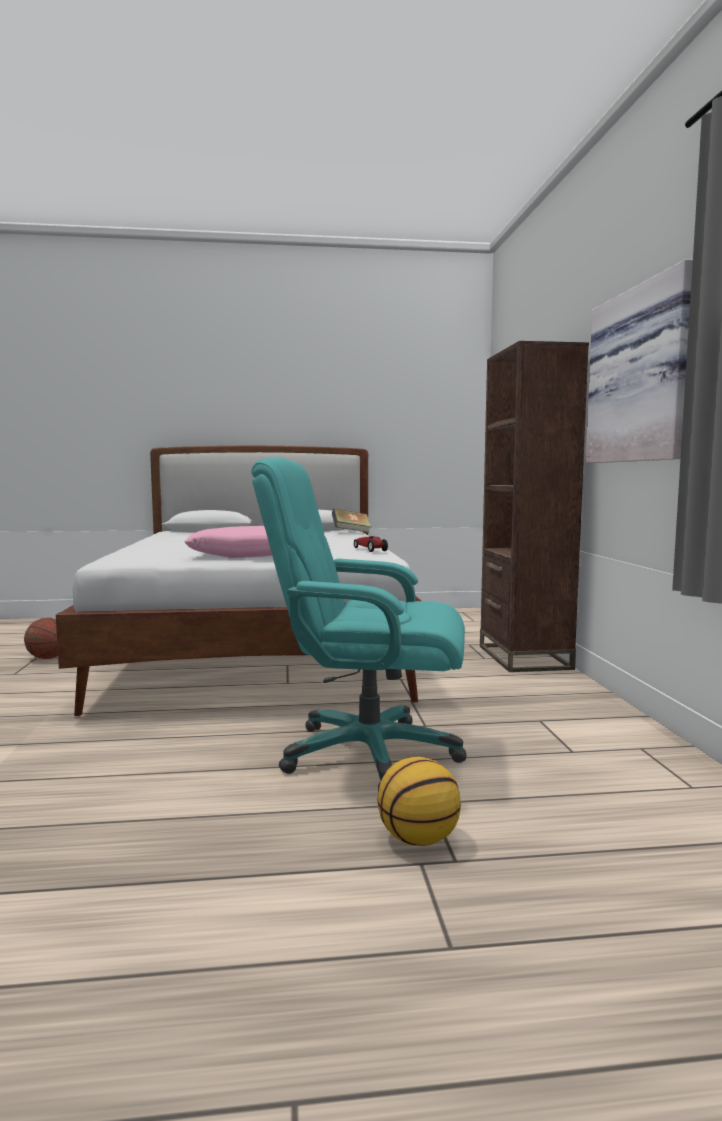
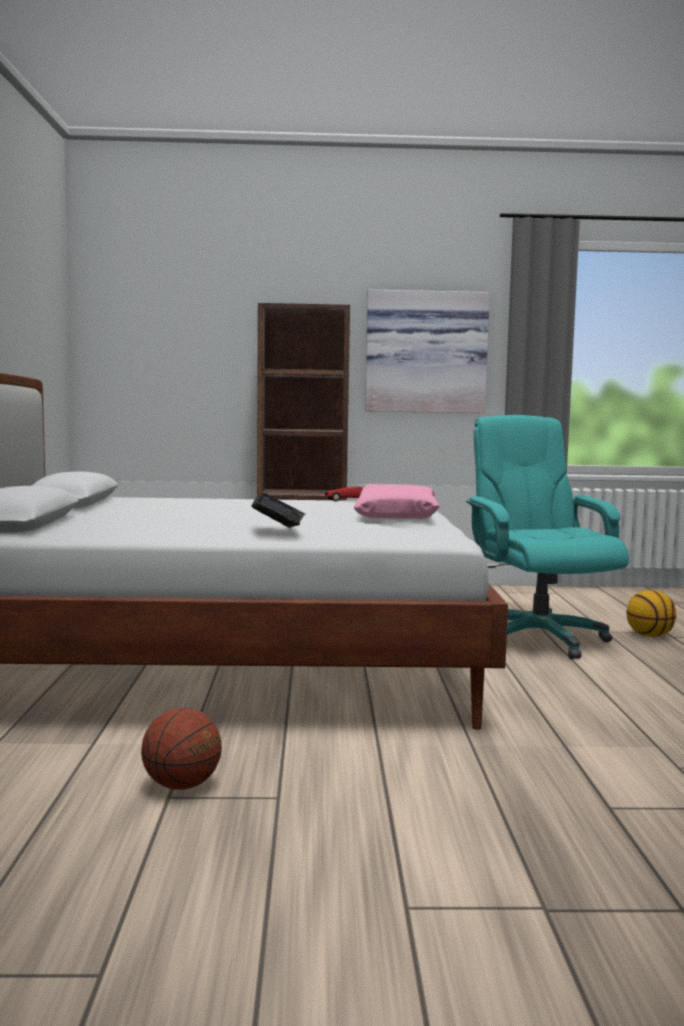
camera: 85 degrees left, 0 degrees up
turquoise office chair [251,457,466,789] -> turquoise office chair turned 150 degrees clockwise [466,415,629,659]
book [332,509,372,533] -> book moved to [251,493,306,528]

